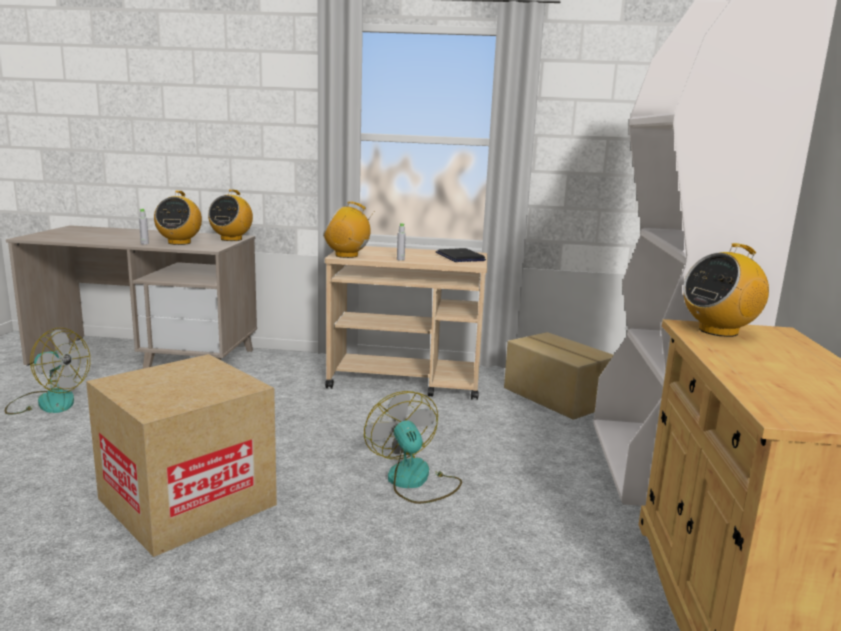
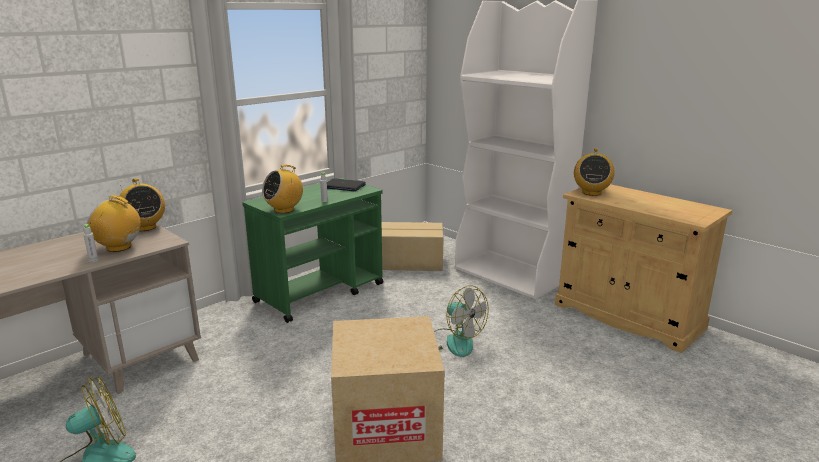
camera: 50 degrees left, 5 degrees up
radio [154,191,202,245] -> radio turned 150 degrees clockwise [87,195,142,252]
beige cart [325,246,488,400] -> green cart [242,178,383,323]
fan [364,391,462,504] -> fan turned 150 degrees counterclockwise [434,286,489,357]

